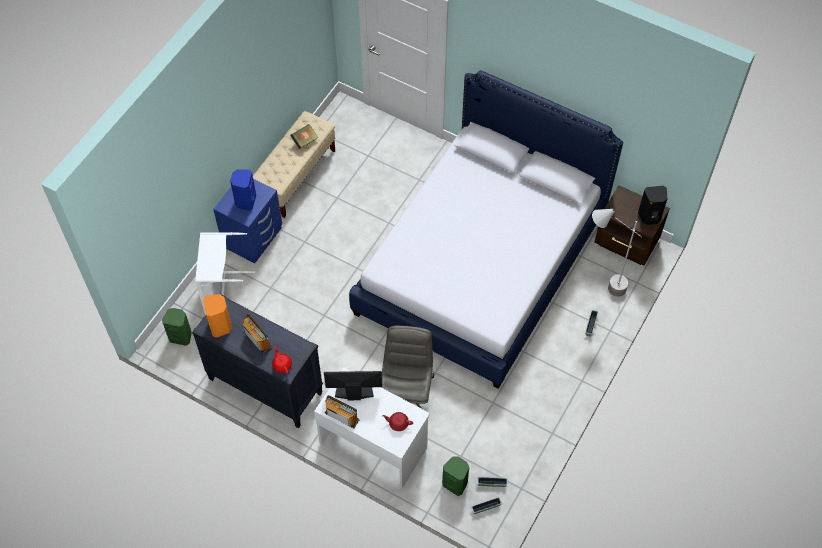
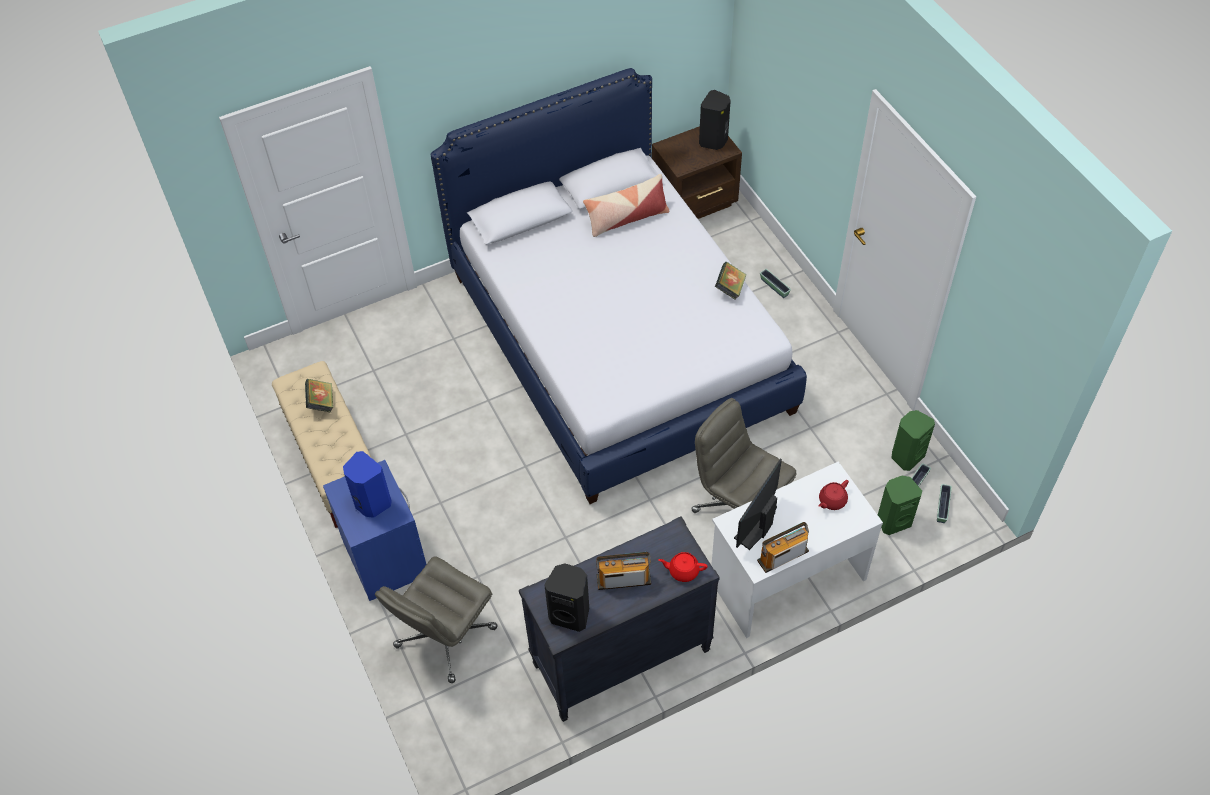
camera: 55 degrees left, 5 degrees down
green speaker [162,308,192,346] -> green speaker moved to [892,410,935,471]
white laundry basket [195,232,255,315] -> grey office chair [375,557,497,683]
orange speaker [203,294,232,338] -> black speaker [544,564,589,632]
grey floor lamp [592,209,642,297] -> none
none -> pillow [583,174,670,237]
none -> book [715,262,747,300]

